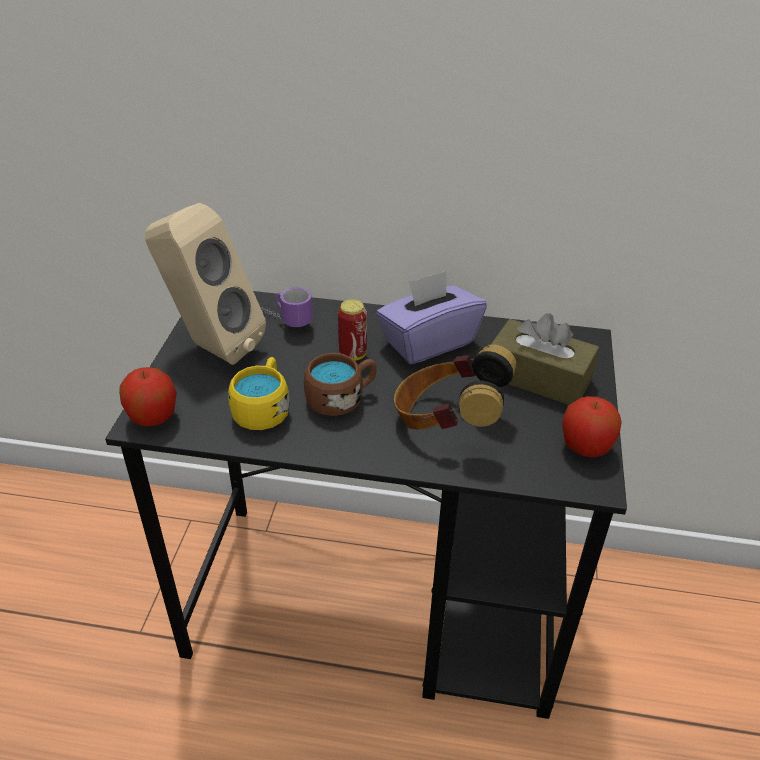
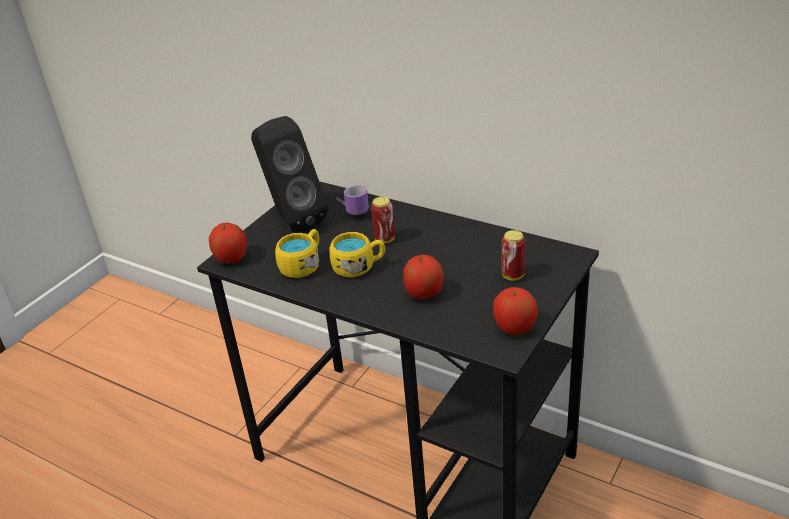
camera: 25 degrees right, 5 degrees down
beige speaker [145,203,266,365] -> black speaker [251,116,328,233]
brown mug [304,353,377,416] -> yellow mug [329,232,385,277]
purple tissue box [377,271,487,364] -> none
headphones [394,344,517,430] -> apple [403,255,444,299]
brown tissue box [490,313,600,405] -> can [502,230,525,281]

